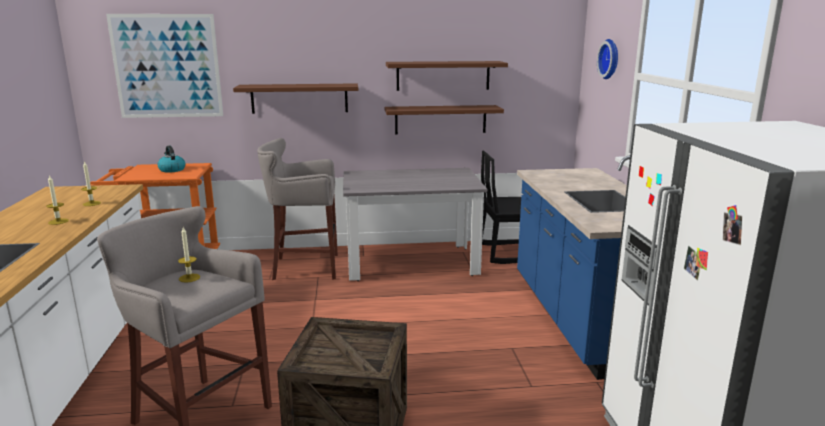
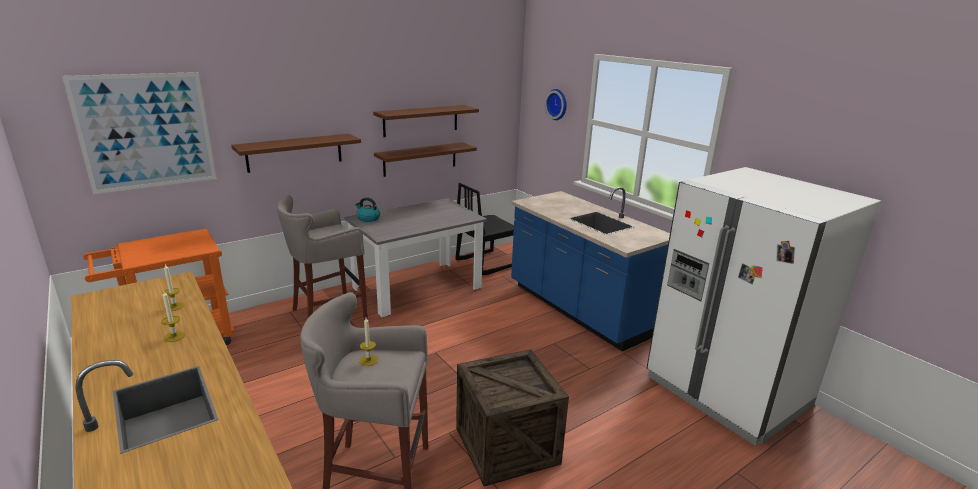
camera: 30 degrees left, 5 degrees up
kettle [157,146,185,173] -> kettle moved to [355,197,380,222]

